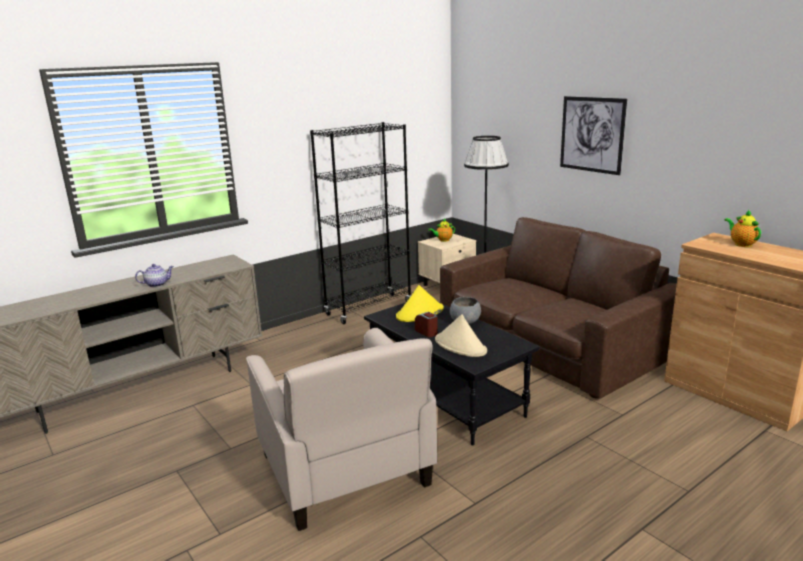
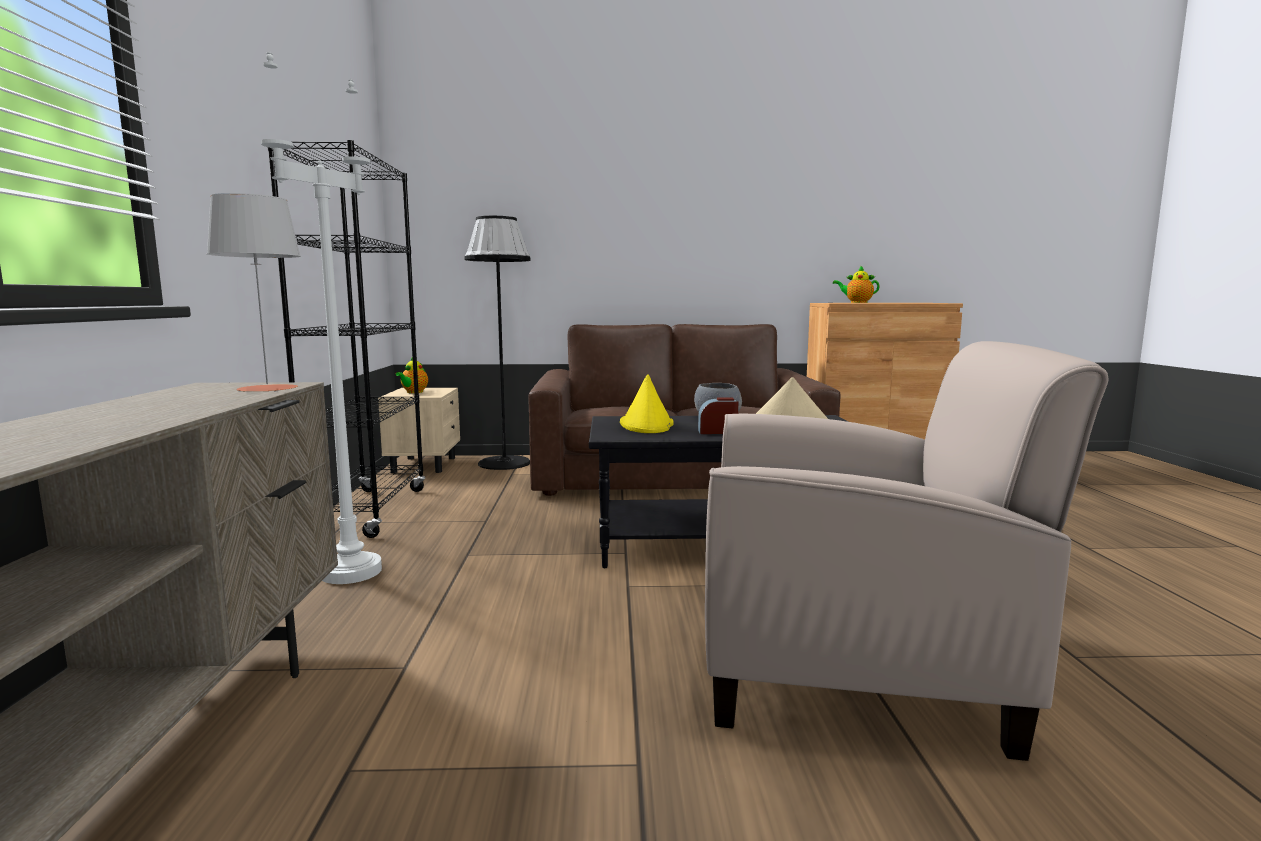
camera: 55 degrees left, 10 degrees down
teapot [135,264,174,287] -> none
picture [560,96,627,175] -> none
none -> grey table lamp [206,193,301,392]
none -> white floor lamp [261,51,382,584]

